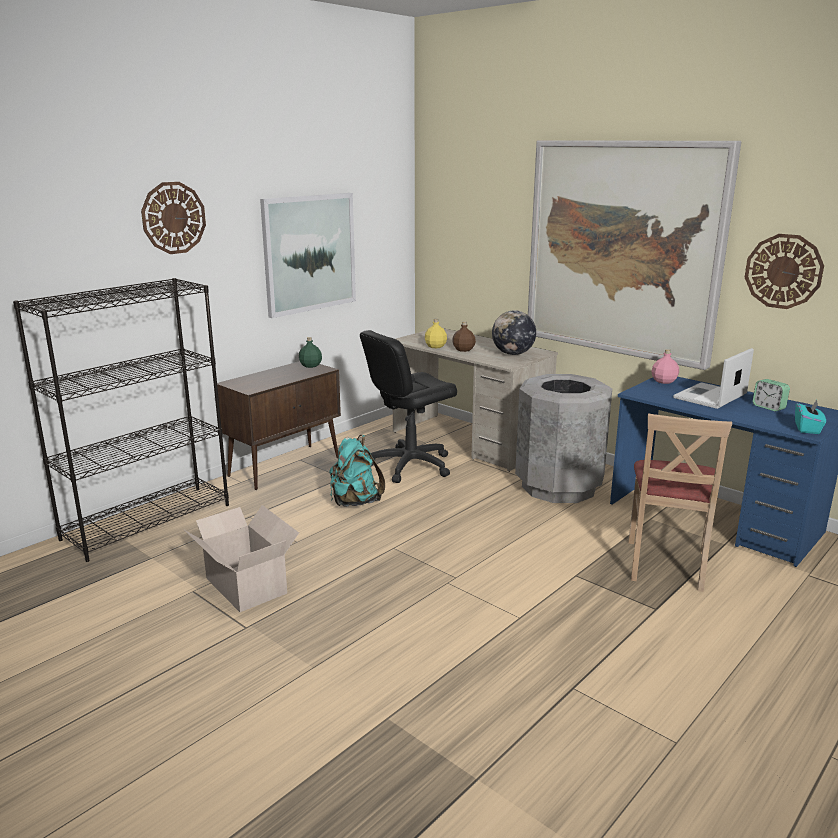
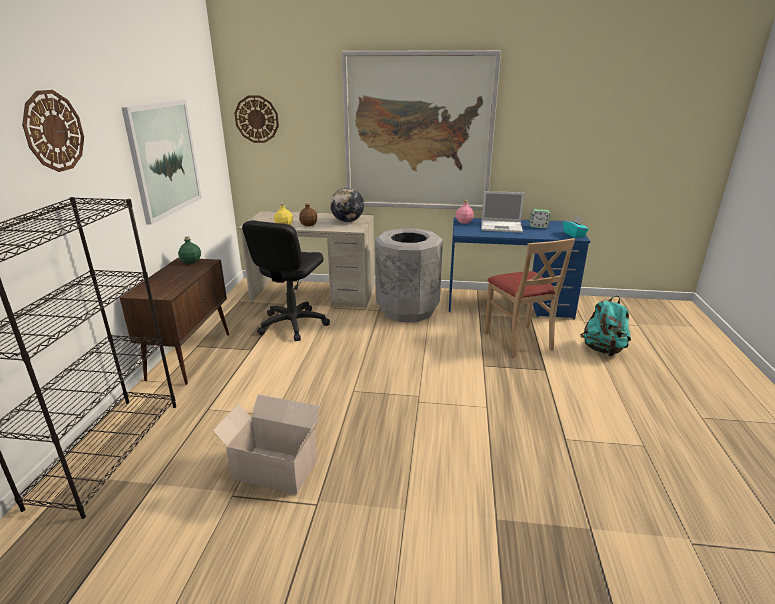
camera: 35 degrees left, 5 degrees up
turquoise backpack [329,435,385,507] -> turquoise backpack moved to [580,296,631,356]
laptop [673,348,754,409] -> laptop turned 90 degrees counterclockwise [481,191,524,233]
wall clock [745,234,824,309] -> wall clock moved to [234,95,279,143]

